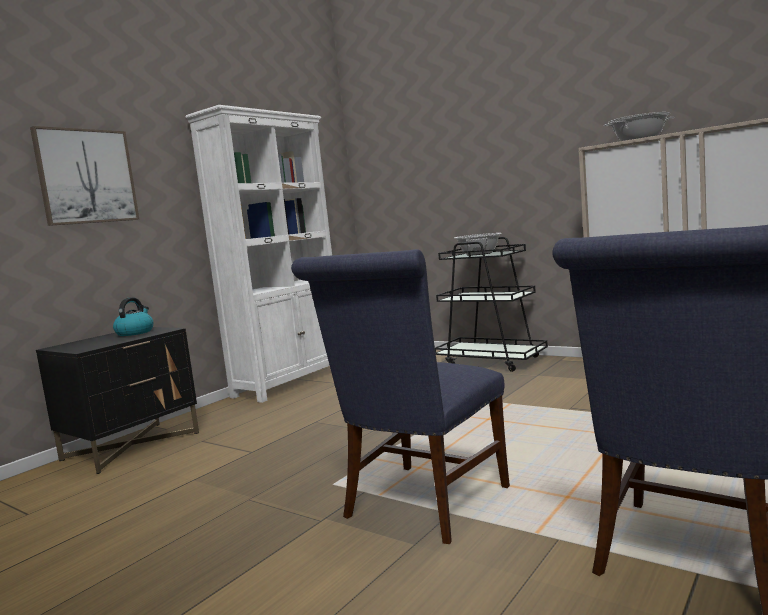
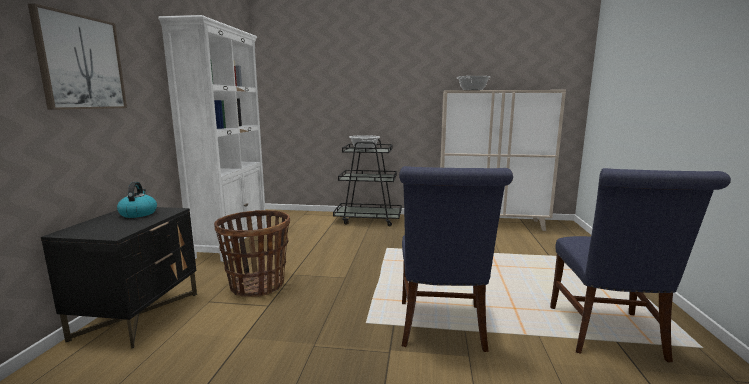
camera: 30 degrees left, 5 degrees up
none -> basket [214,210,290,297]

